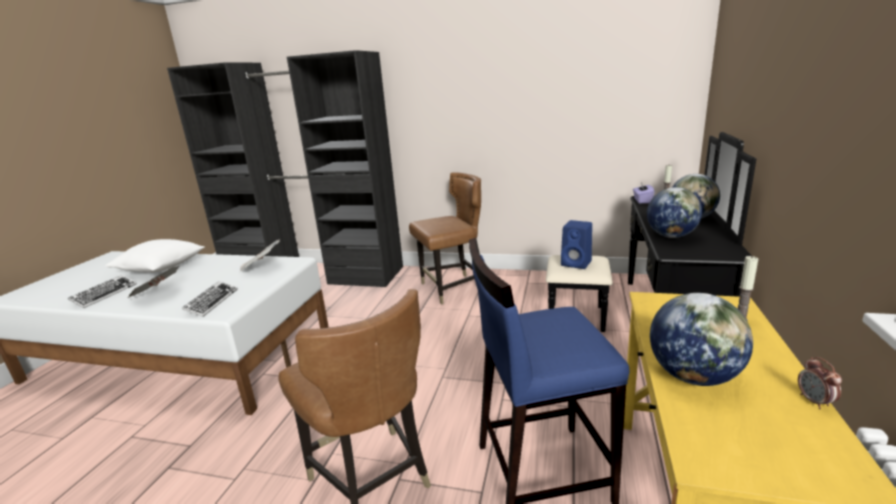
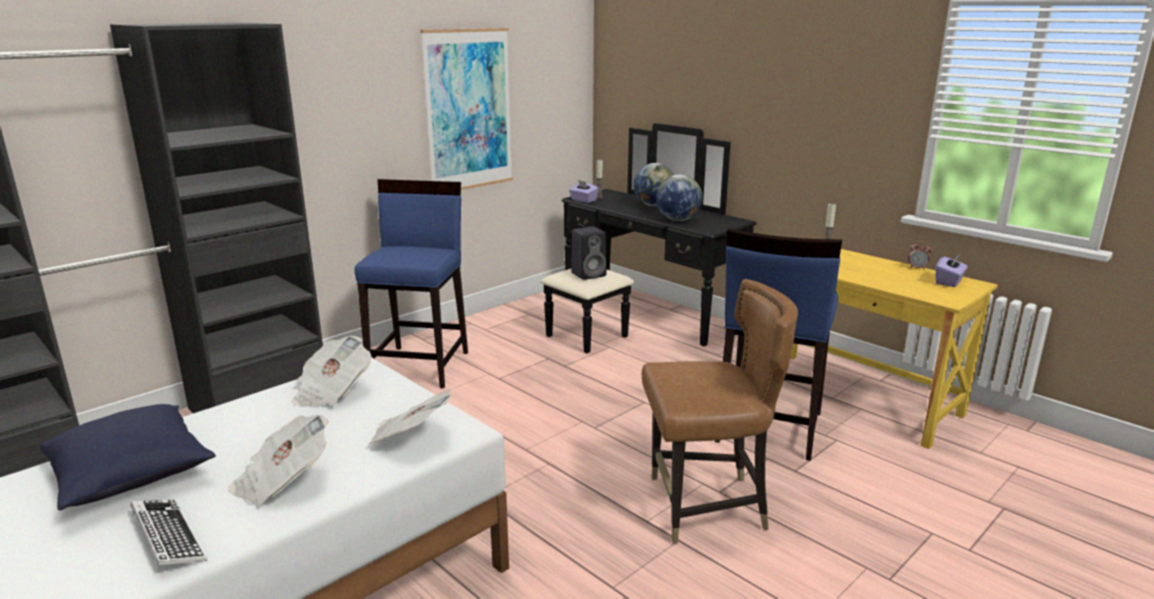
camera: 60 degrees left, 0 degrees up
white pillow [105,239,205,273] -> blue pillow [40,404,216,510]
keyboard [182,281,238,317] -> newspaper [368,390,451,444]
brown chair [409,172,481,304] -> blue stool [355,179,468,388]
blue speaker [561,220,592,269] -> black speaker [571,227,607,280]
globe [650,293,753,386] -> none
none -> picture [420,28,513,190]
none -> purple tissue box [935,253,968,287]

